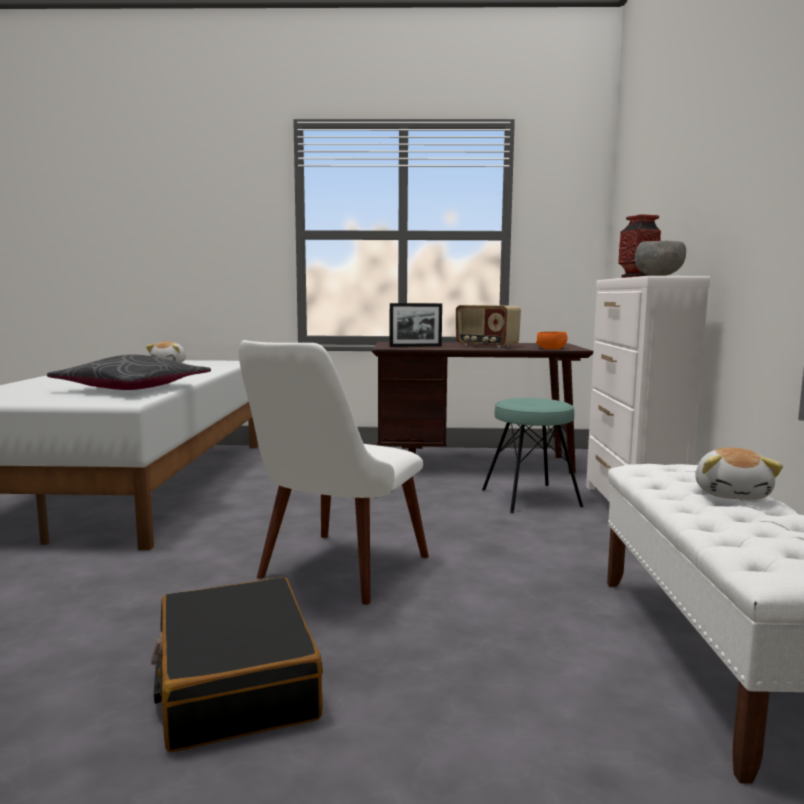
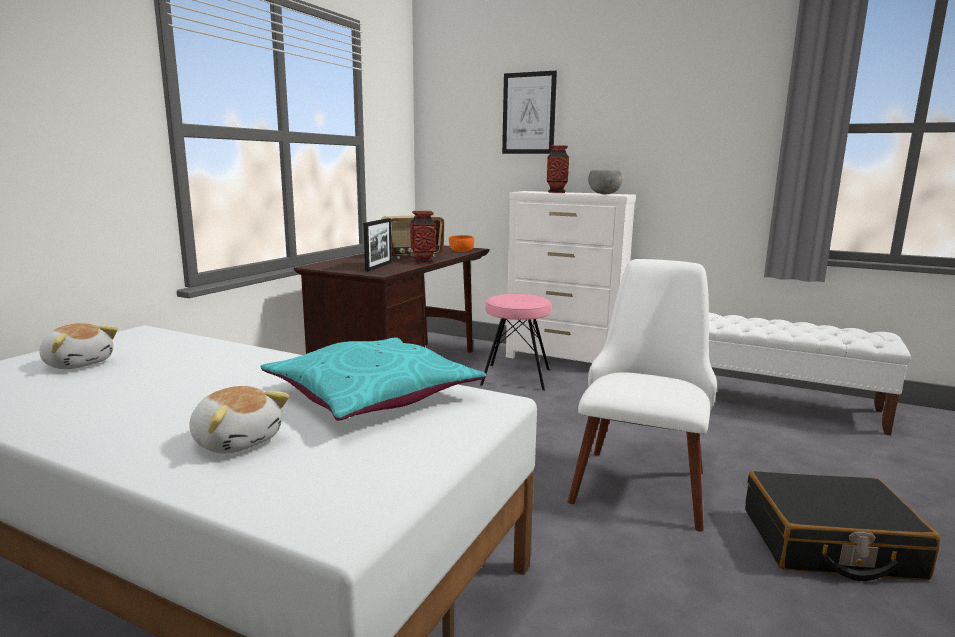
camera: 65 degrees left, 5 degrees up
grey pillow [47,355,211,390] -> turquoise pillow [261,338,486,421]
white chair [239,340,429,605] -> white chair turned 120 degrees counterclockwise [568,259,717,532]
turquoise stool [482,398,584,513] -> pink stool [480,294,551,391]
plush toy [695,448,783,500] -> plush toy moved to [189,386,289,453]
none -> vase [410,211,436,263]
none -> picture [502,71,557,154]

